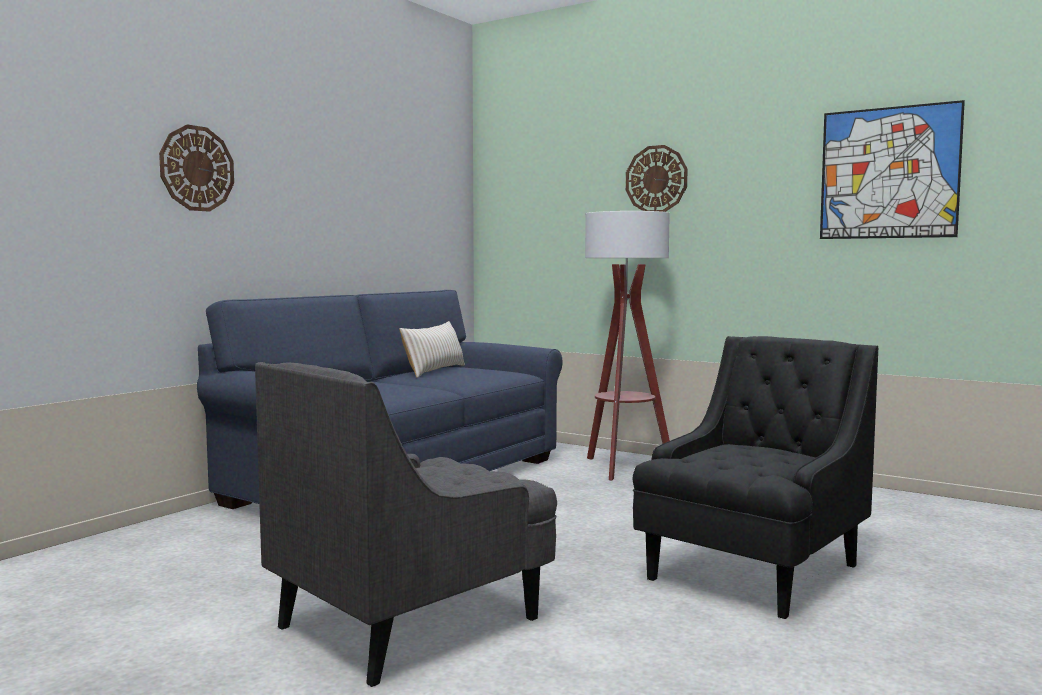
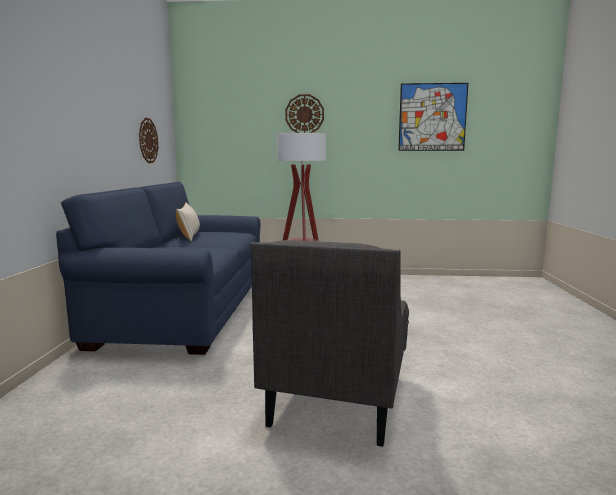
camera: 30 degrees left, 5 degrees up
wall clock [159,124,234,212] -> wall clock moved to [139,118,158,163]
black armchair [632,336,878,619] -> none

